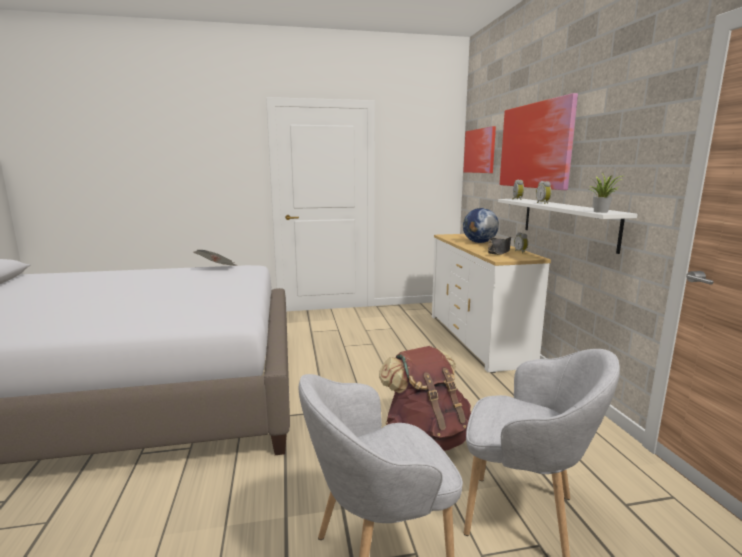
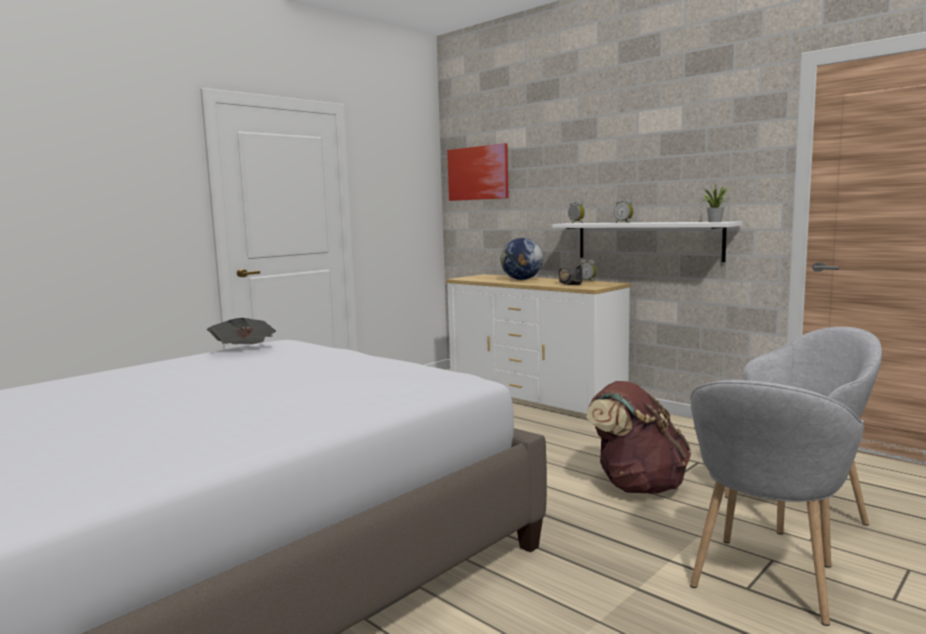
camera: 35 degrees left, 5 degrees down
picture [500,93,578,190] -> none

